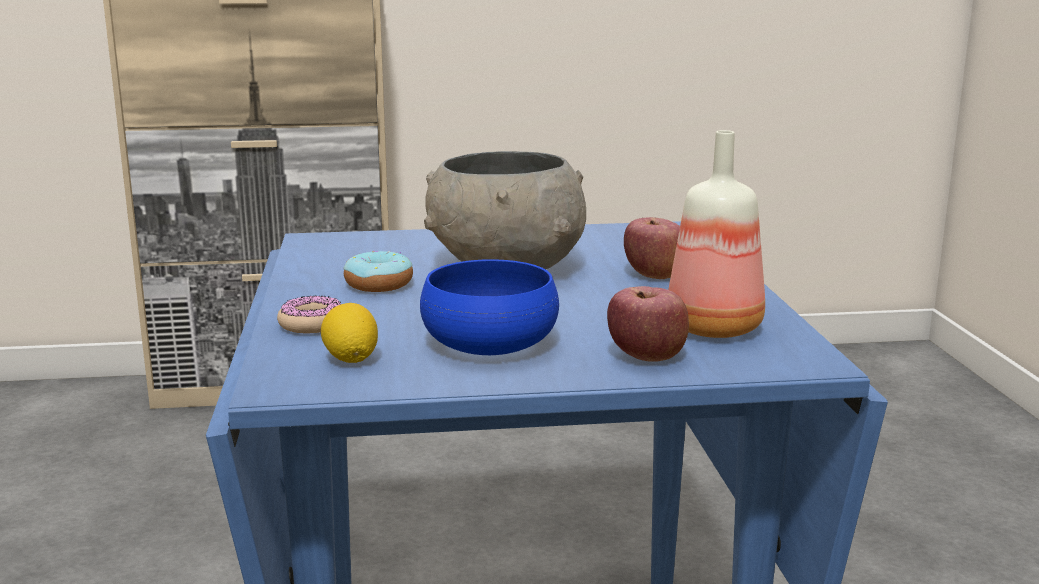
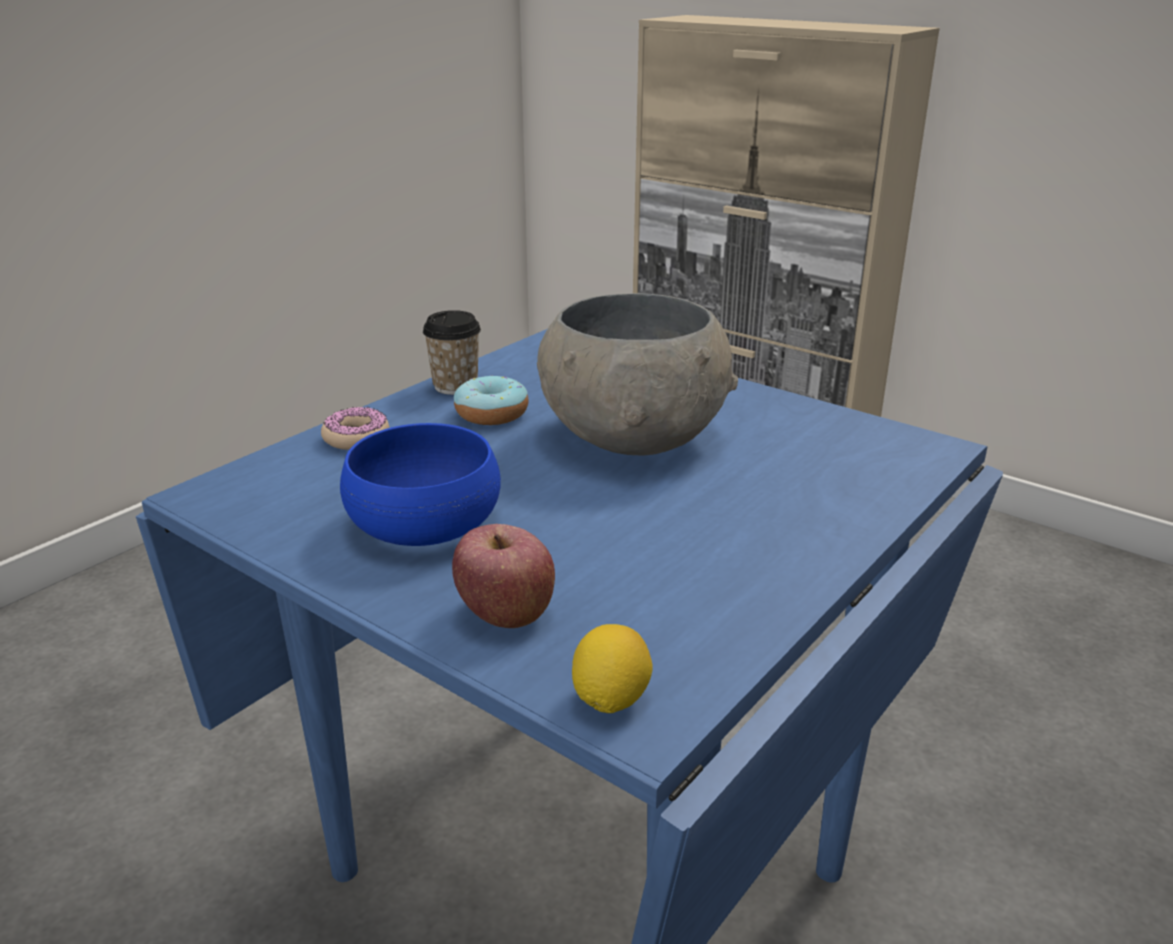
camera: 45 degrees right, 10 degrees up
lemon [321,303,378,363] -> lemon moved to [572,624,653,713]
apple [624,217,680,279] -> none
bottle [668,130,765,338] -> none
none -> cup [423,310,481,395]

